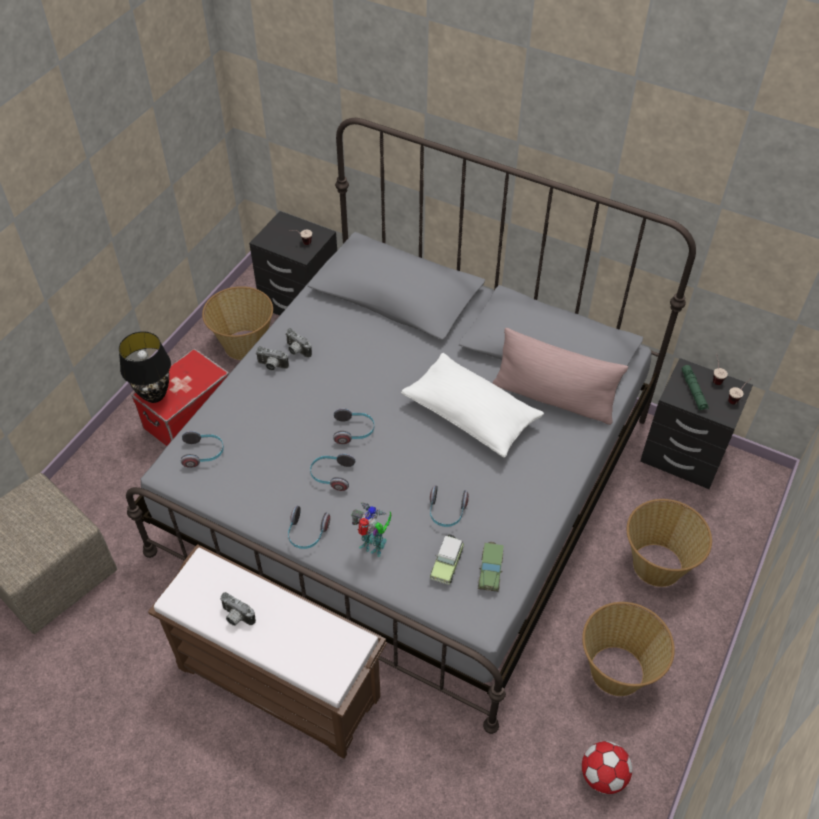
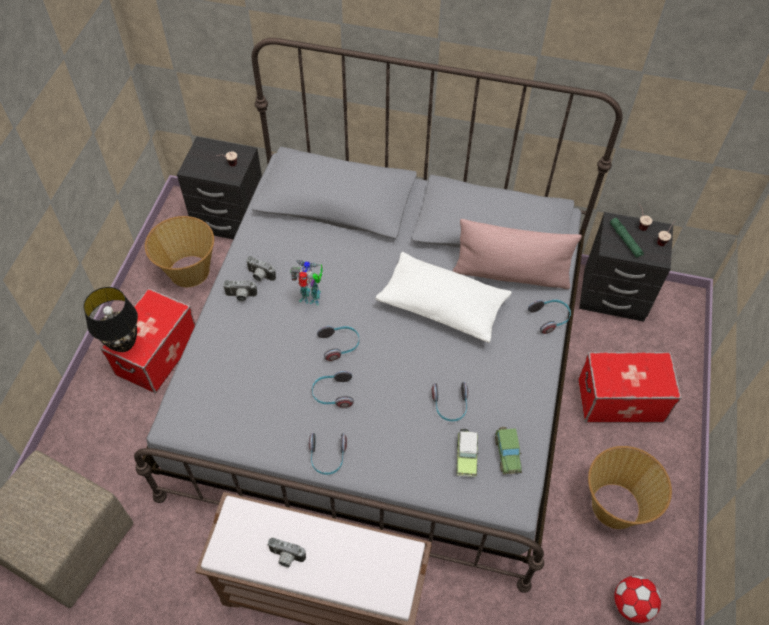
camera: 15 degrees left, 5 degrees up
headphones [181,431,224,468] -> headphones moved to [528,300,571,334]
toy robot [351,502,392,557] -> toy robot moved to [290,260,323,306]
basket [627,499,712,587] -> storage box [578,352,682,423]

